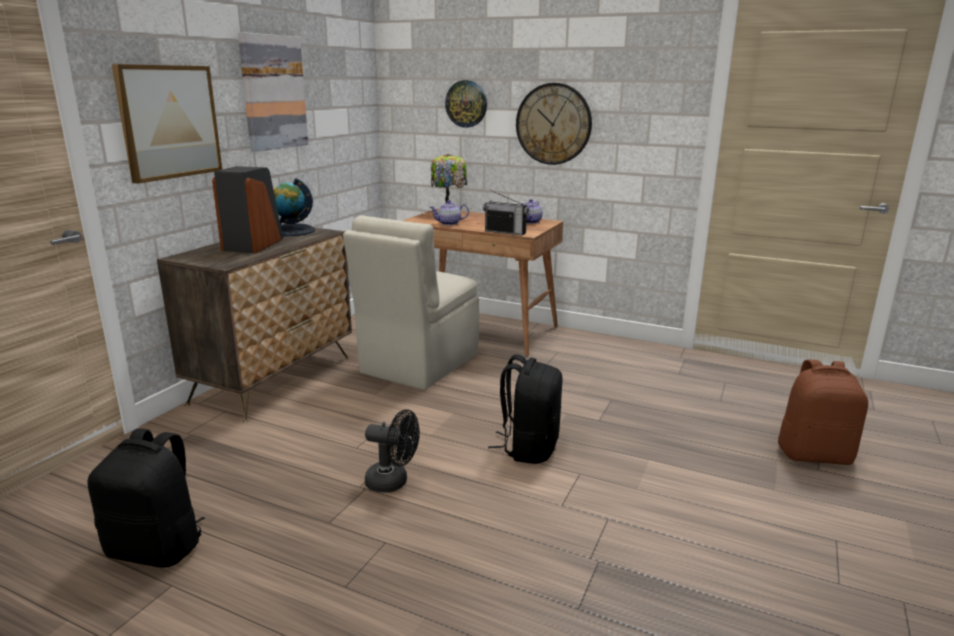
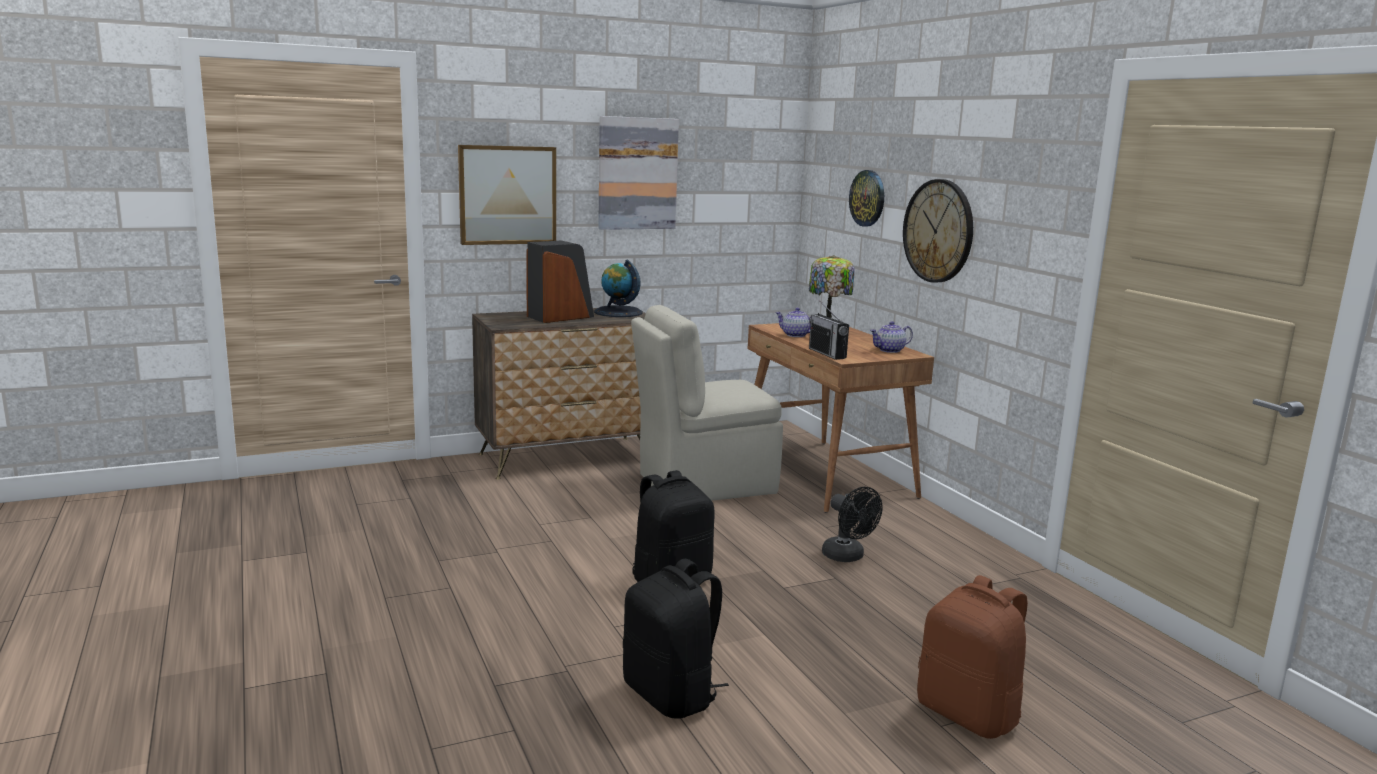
camera: 40 degrees right, 5 degrees down
black backpack [88,428,205,568] -> black backpack moved to [623,559,729,719]
black fan [365,409,420,493] -> black fan moved to [822,487,882,562]

